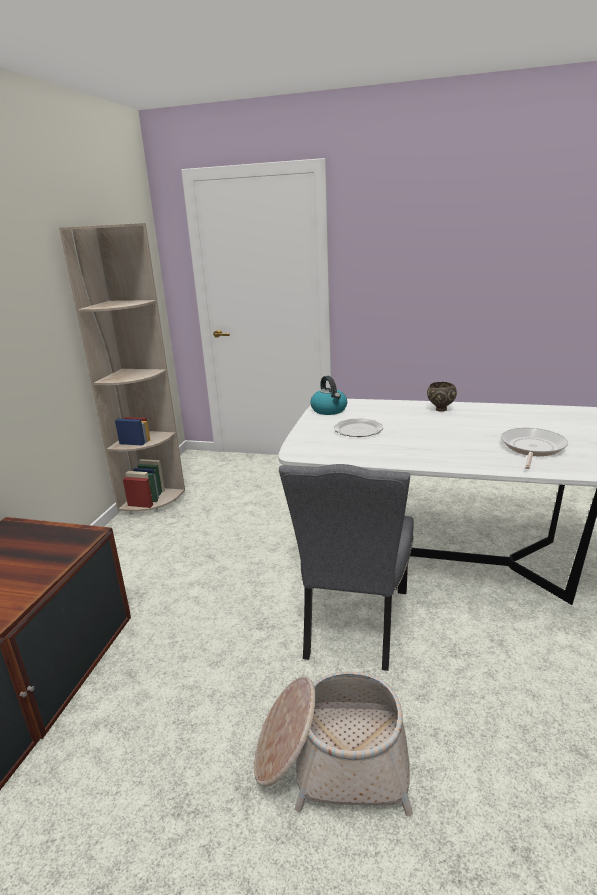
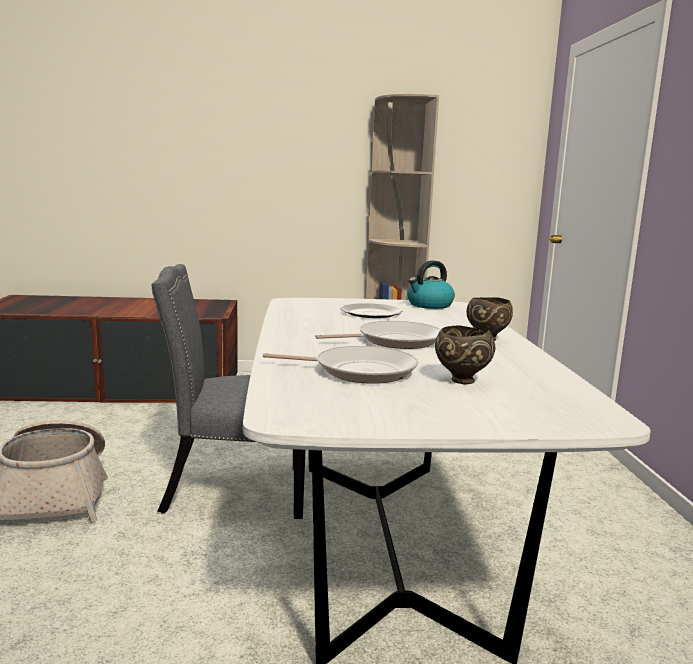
camera: 70 degrees right, 10 degrees down
none -> frying pan [315,321,441,349]
none -> brown bowl [435,325,495,384]

